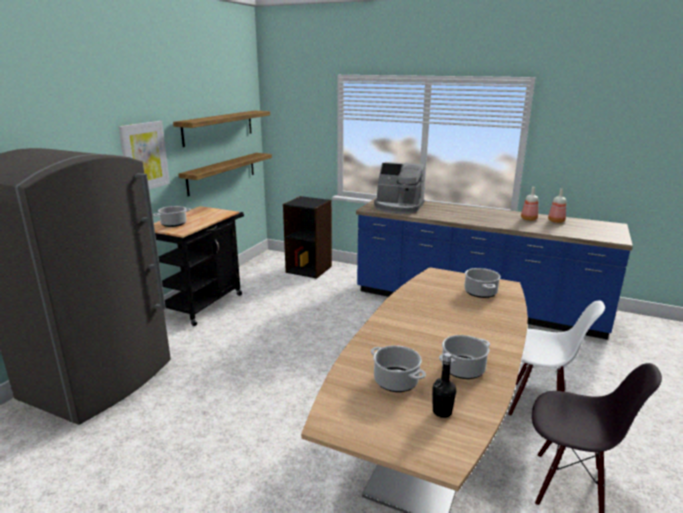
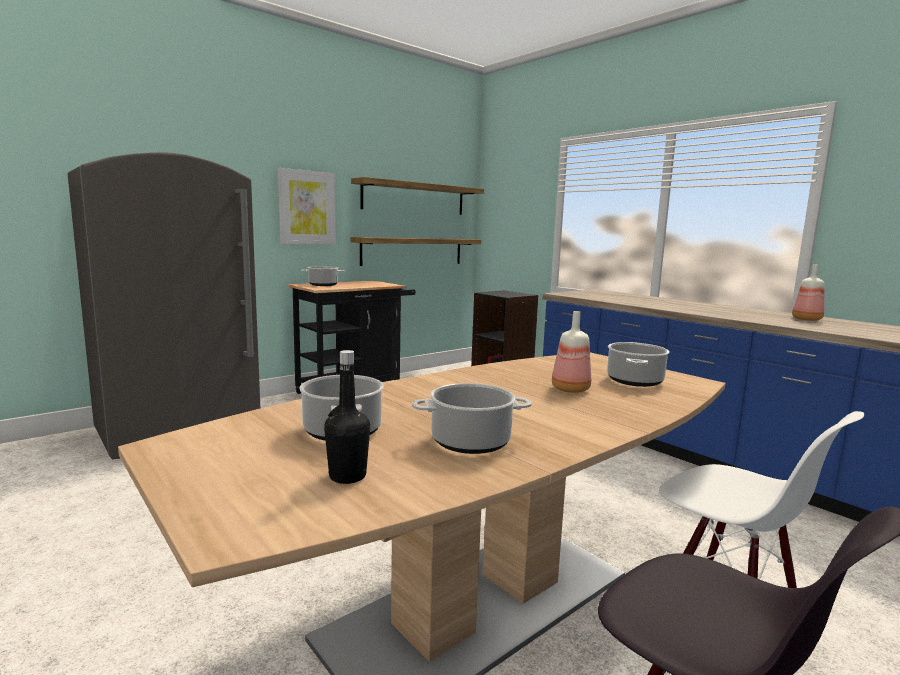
camera: 25 degrees right, 10 degrees down
coffee machine [374,162,425,214] -> none
bottle [548,188,566,223] -> bottle moved to [552,311,591,393]

